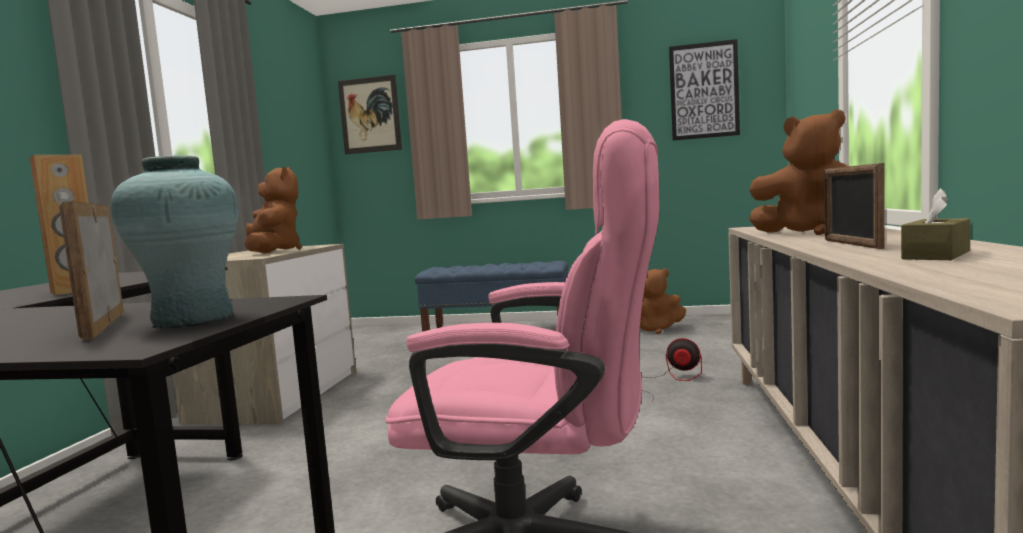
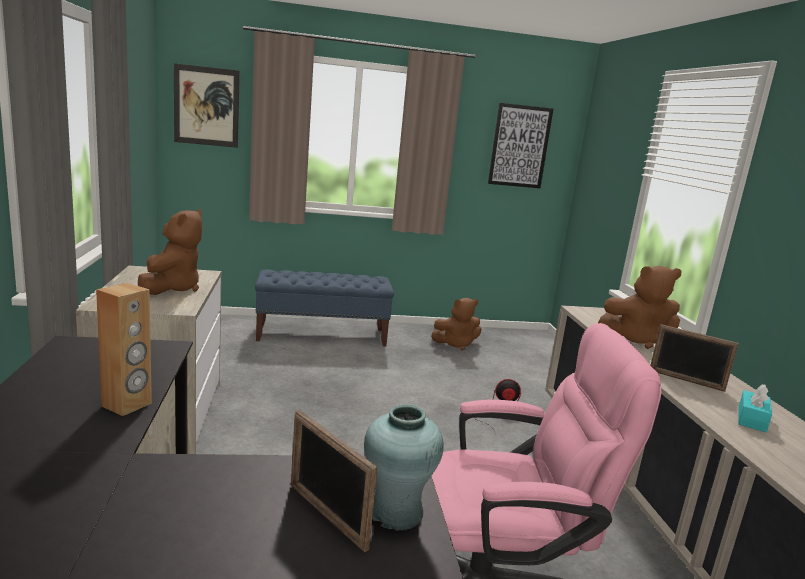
camera: 20 degrees left, 10 degrees up
brown plush toy [244,167,301,253] -> brown plush toy turned 45 degrees clockwise [138,209,203,295]
picture frame [824,163,884,249] -> picture frame turned 45 degrees counterclockwise [650,324,739,392]
brown tissue box [901,188,970,260] -> turquoise tissue box [738,384,772,432]

